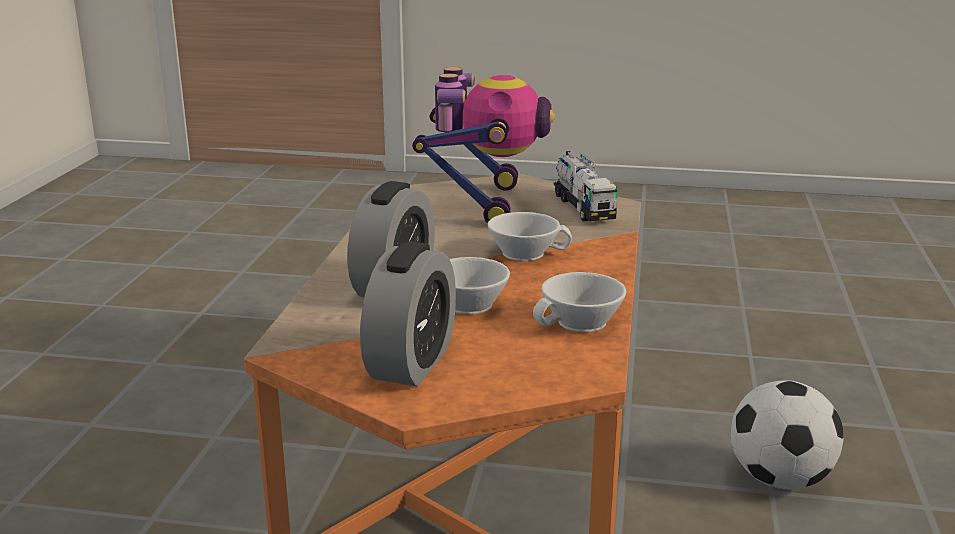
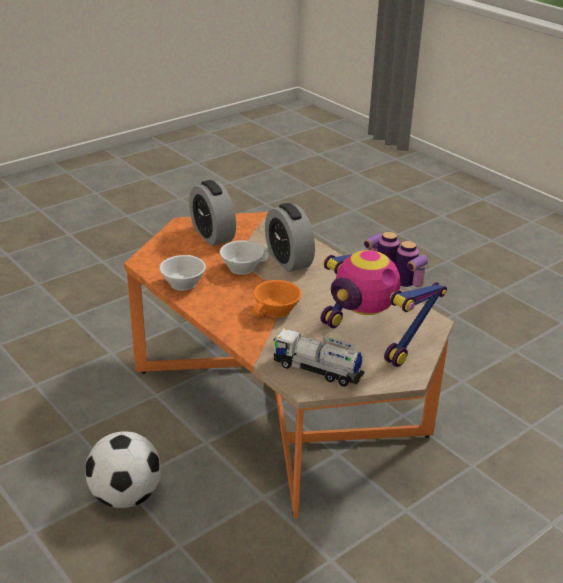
camera: 130 degrees right, 10 degrees up
white cup [488,212,572,261] -> orange cup [252,280,302,318]

